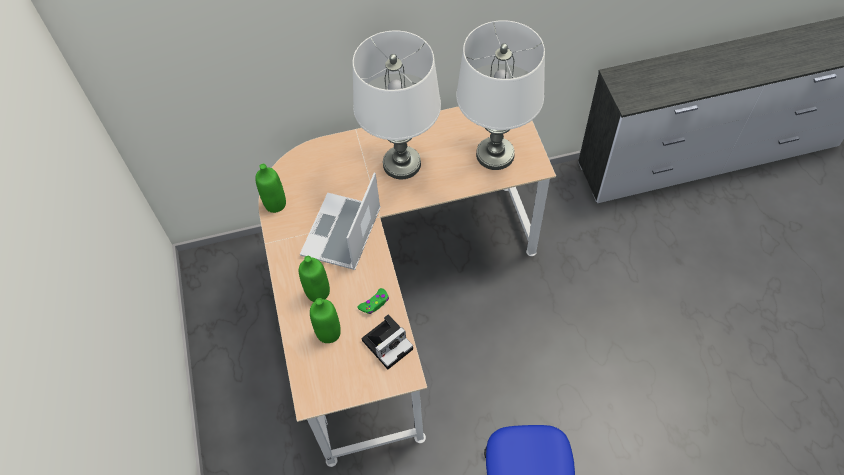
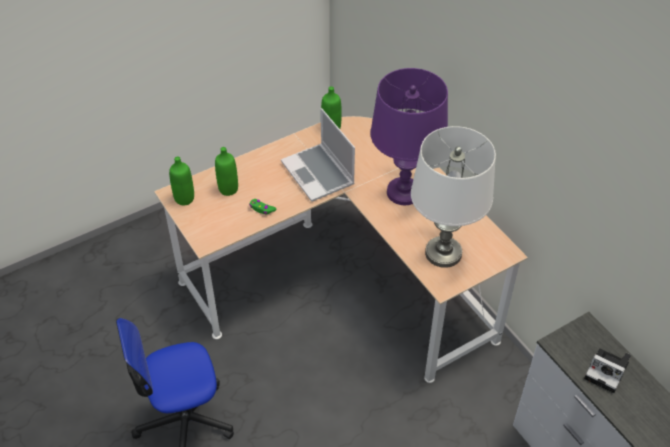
camera: 70 degrees right, 10 degrees down
green bottle [299,256,330,302] -> green bottle moved to [169,156,194,205]
laptop [300,172,381,270] -> laptop turned 120 degrees counterclockwise [281,108,355,202]
white table lamp [352,30,441,179] -> purple table lamp [370,68,448,205]
camera [362,315,413,369] -> camera moved to [584,349,631,393]

